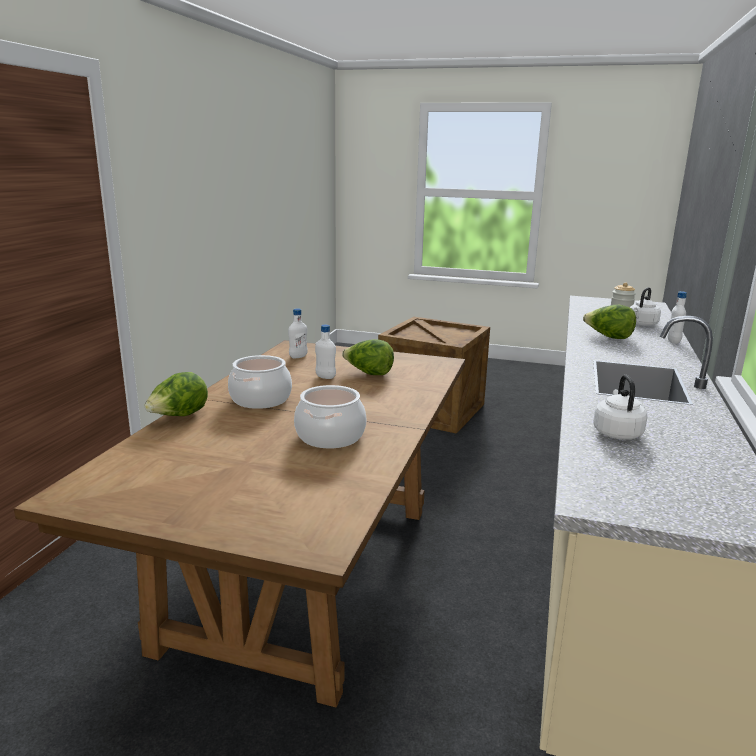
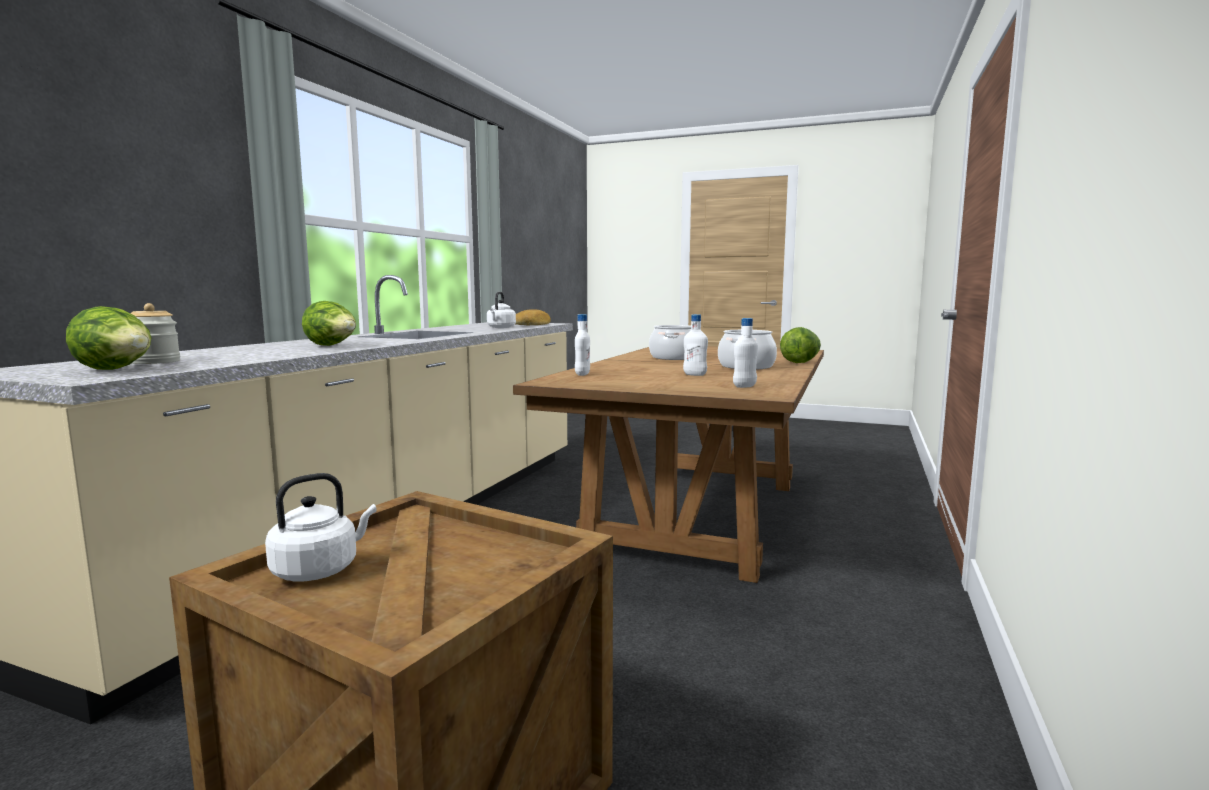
camera: 175 degrees left, 10 degrees down
lettuce [342,339,394,375] -> lettuce moved to [66,306,151,370]
white kettle [630,287,661,326] -> white kettle moved to [265,473,377,581]
white bottle [668,291,687,344] -> white bottle moved to [575,314,590,376]
none -> bread [515,309,551,325]

